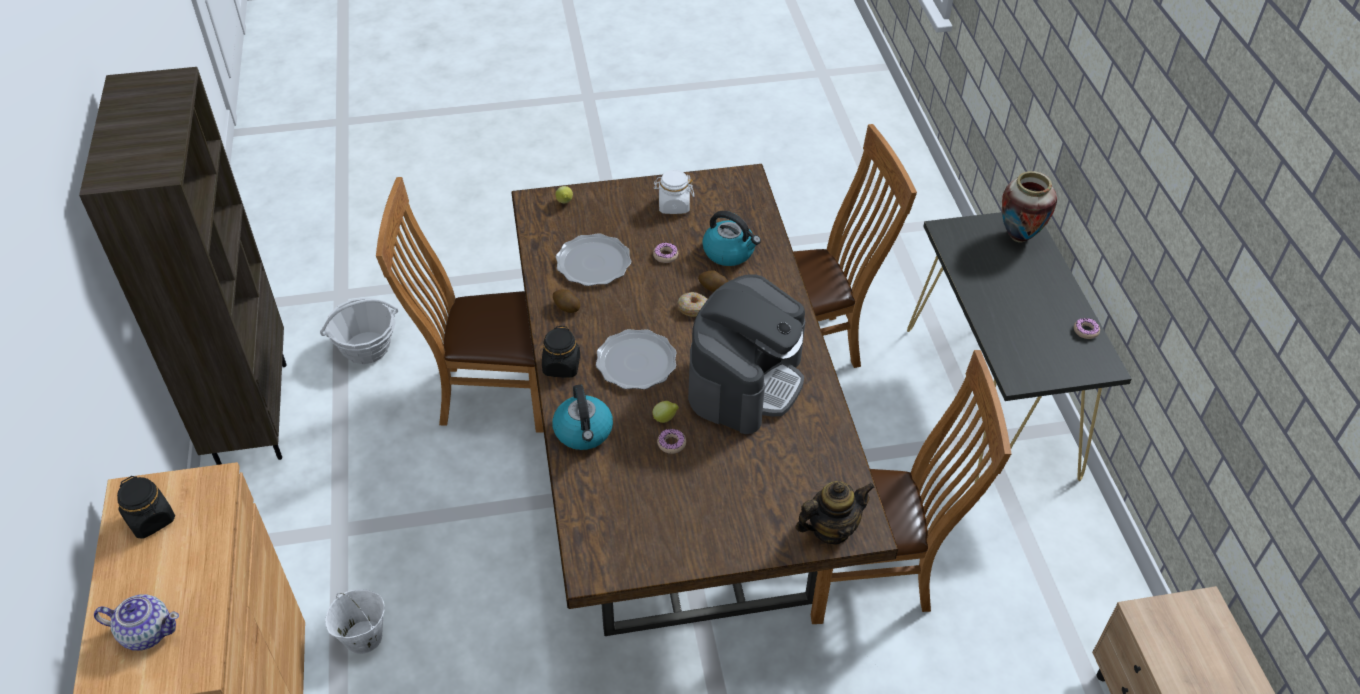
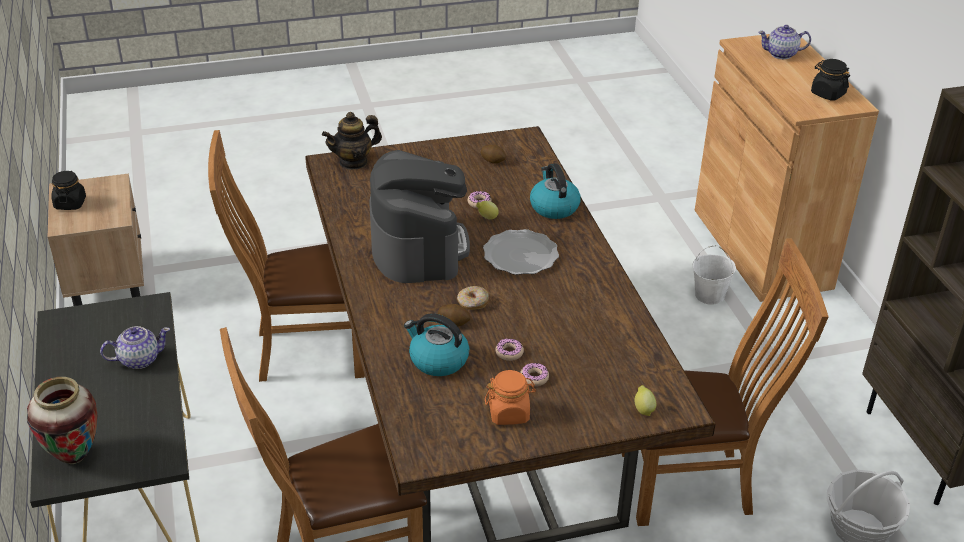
camera: 175 degrees right, 10 degrees down
black jar [542,326,580,378] -> black jar moved to [51,171,86,210]
potato [553,289,580,313] -> potato moved to [481,145,506,164]
plate [556,233,631,286] -> none
white jar [654,170,694,214] -> orange jar [485,370,536,425]
coffee machine [688,274,806,434] -> coffee machine turned 150 degrees clockwise [369,150,470,283]
donut [1074,318,1100,339] -> donut moved to [520,363,549,386]
none -> teapot [100,326,170,369]

